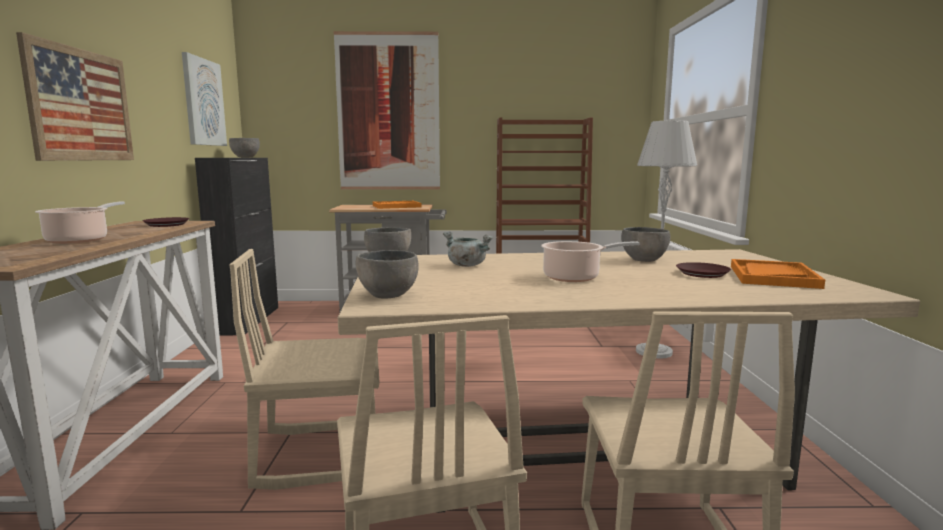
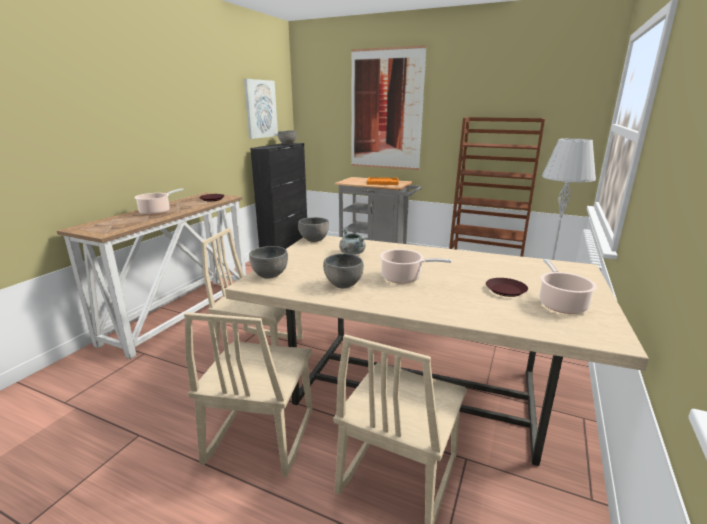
camera: 25 degrees right, 10 degrees up
picture [16,32,134,161] -> none
grey bowl [621,227,671,262] -> grey bowl moved to [323,254,364,288]
orange tray [731,259,825,289] -> cooking pot [539,259,597,314]

